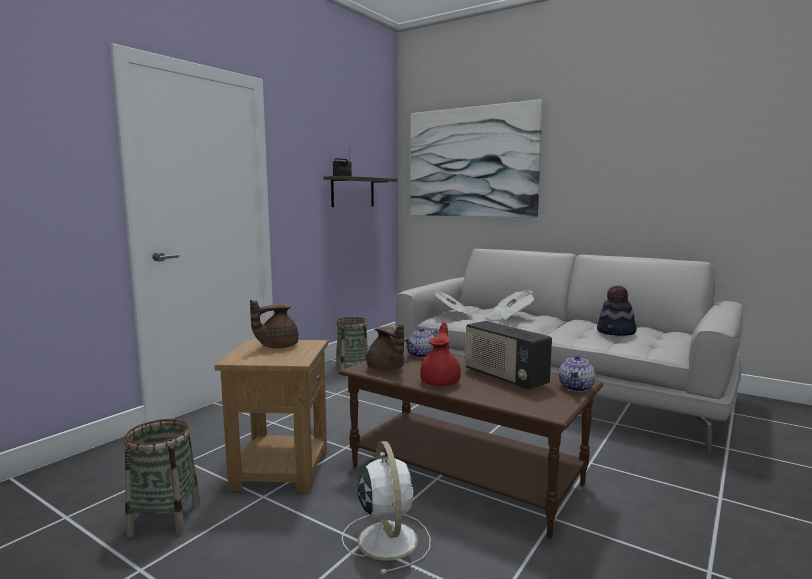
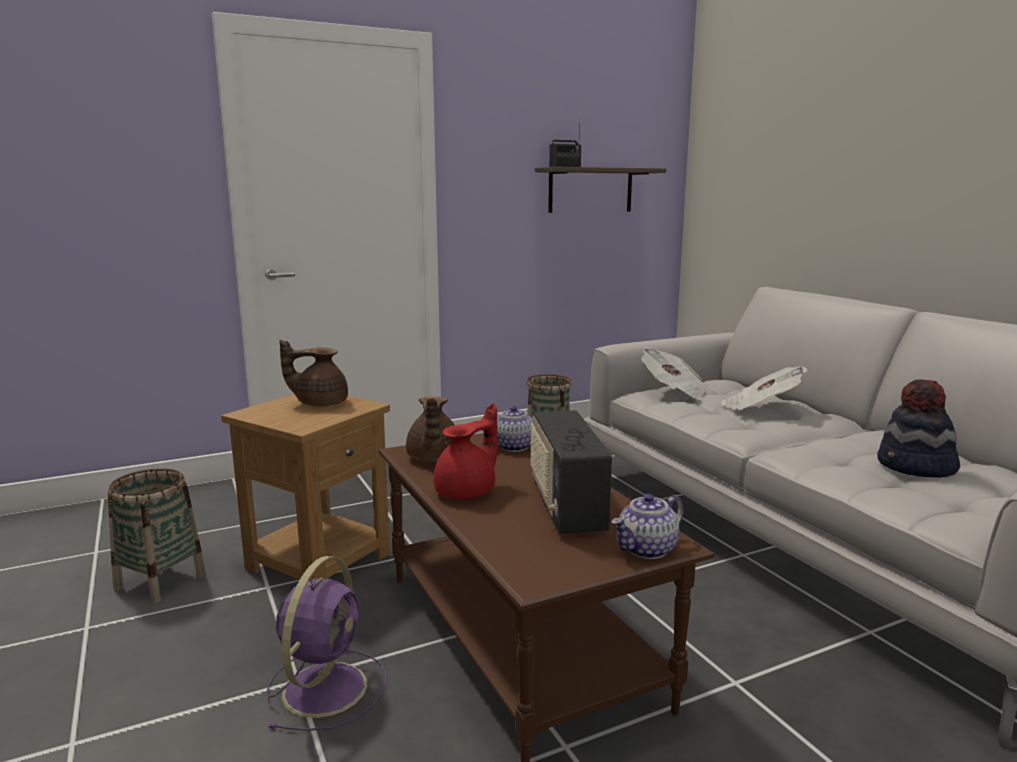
camera: 30 degrees right, 5 degrees up
white fan [342,441,430,574] -> purple fan [267,556,387,731]
picture [411,99,543,218] -> none

